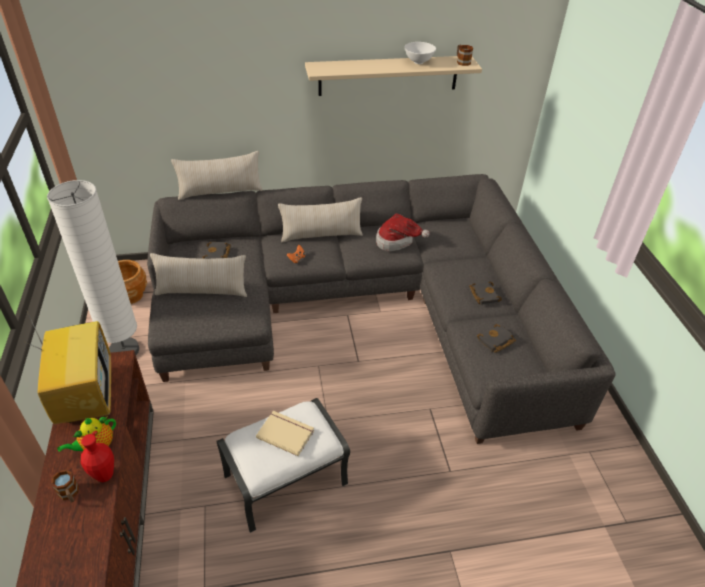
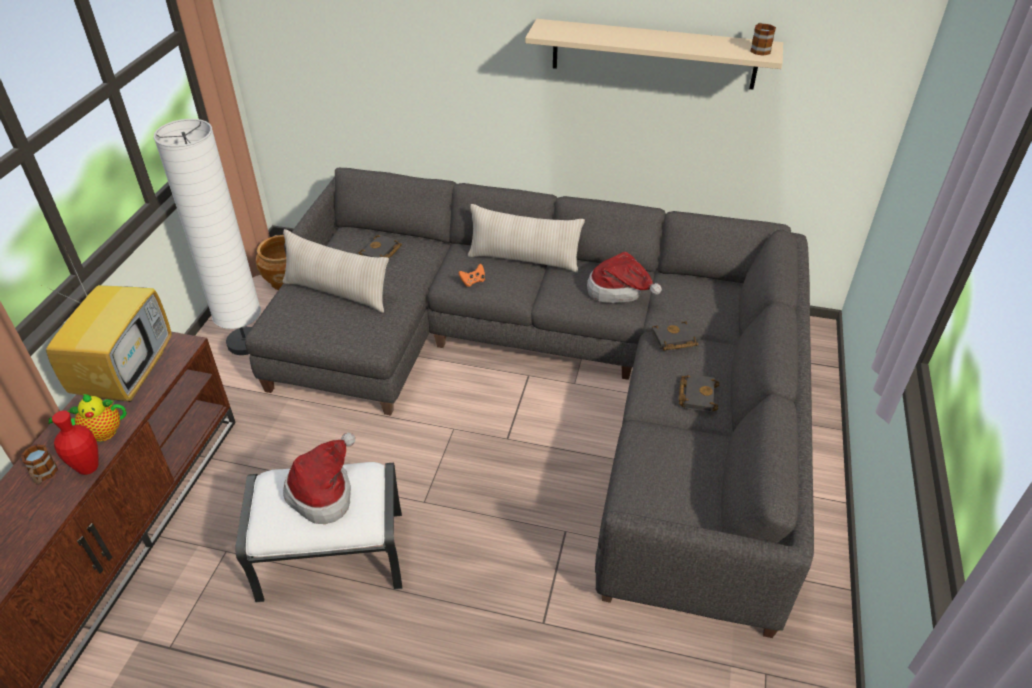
camera: 25 degrees right, 0 degrees up
beige pillow [171,151,263,200] -> none
beige book [256,411,314,456] -> hat [283,432,355,524]
white bowl [404,42,436,64] -> none
black book [477,324,516,353] -> black book moved to [652,321,699,351]

